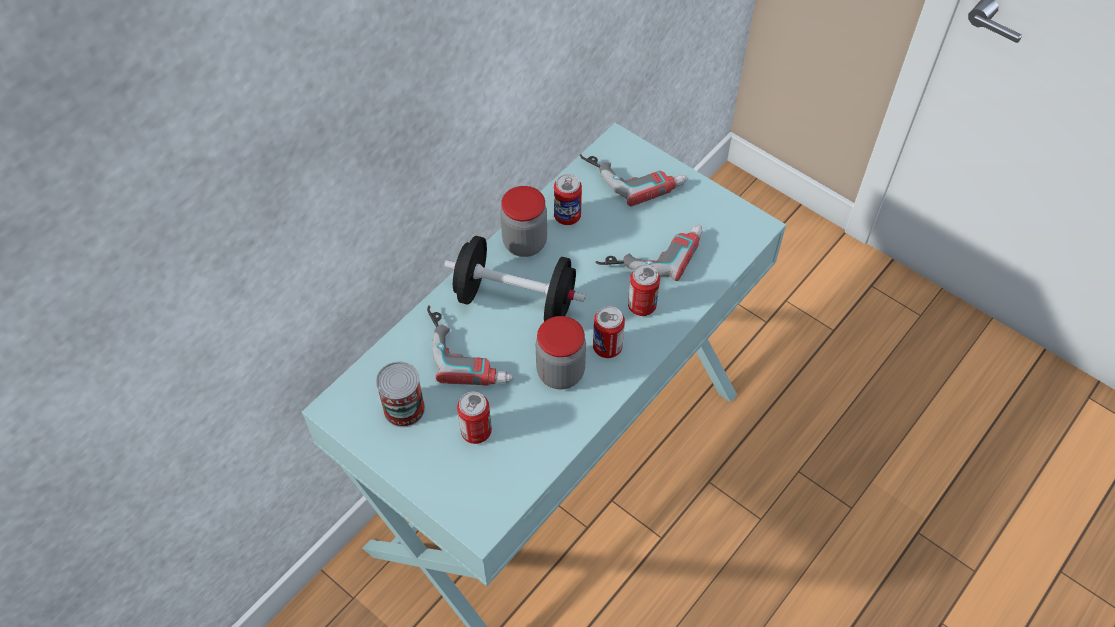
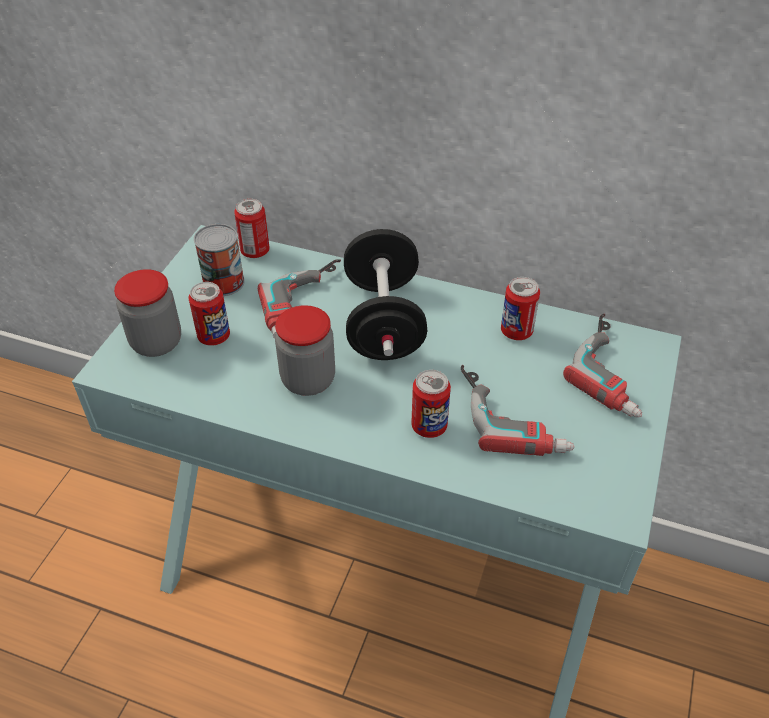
camera: 70 degrees right, 10 degrees down
jar [500,186,547,257] -> jar moved to [114,269,181,357]
can [593,306,625,358] -> can moved to [234,199,270,258]

